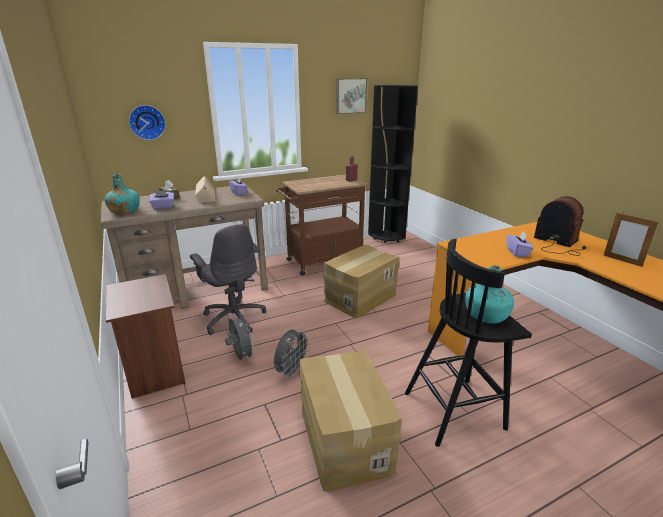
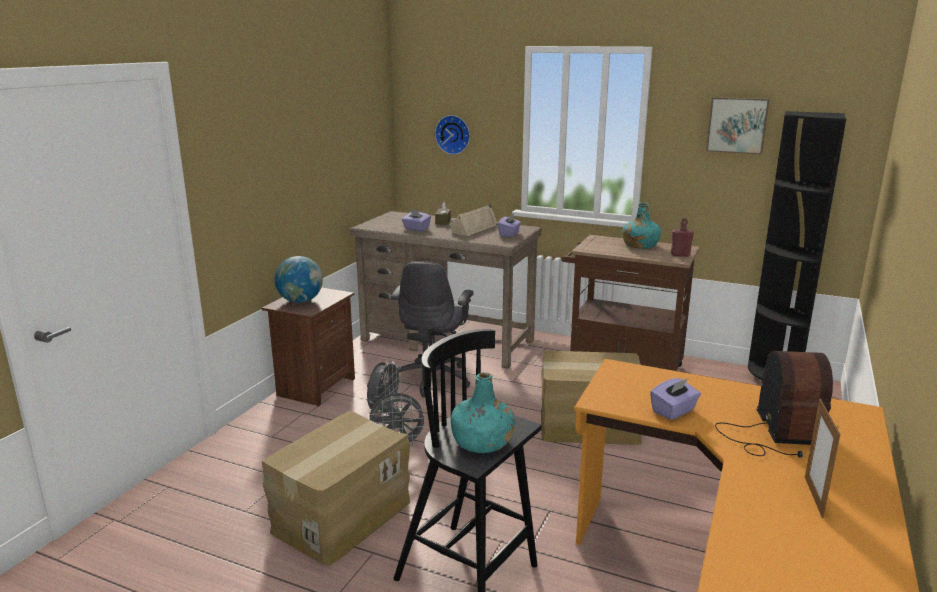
camera: 50 degrees right, 5 degrees down
turquoise bottle [104,174,140,214] -> turquoise bottle moved to [622,202,661,249]
none -> globe [275,256,323,303]

